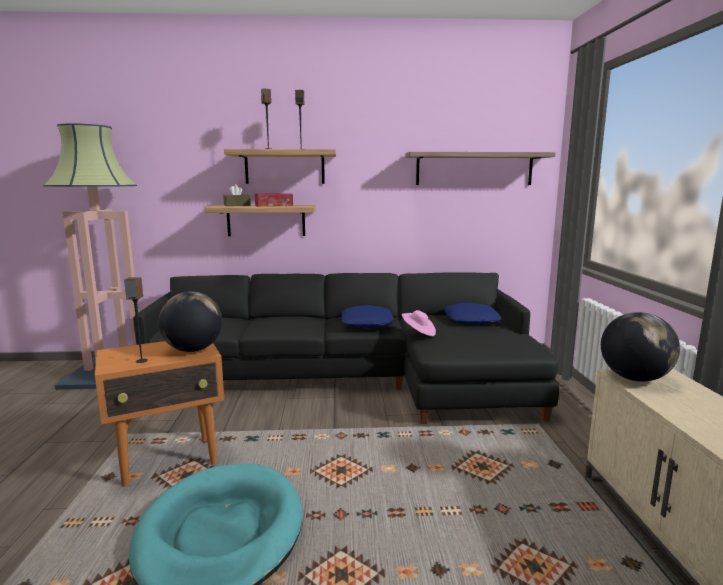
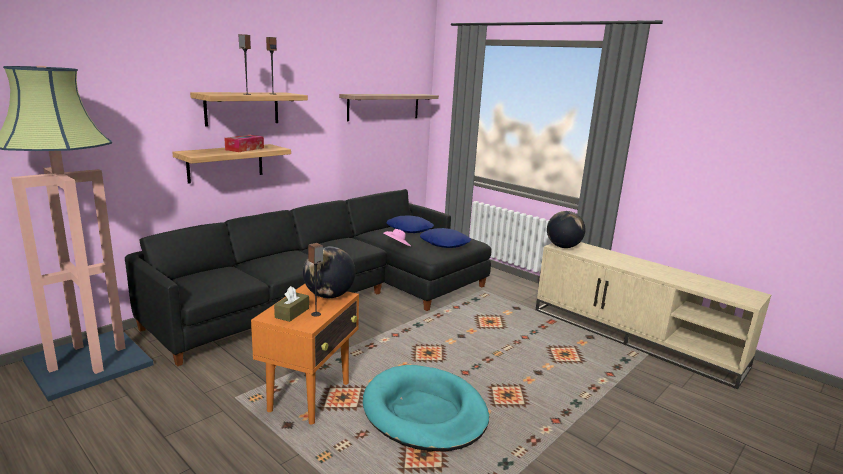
camera: 45 degrees left, 5 degrees up
brown tissue box [223,184,251,206] -> brown tissue box moved to [274,286,309,322]
blue pillow [341,305,393,328] -> blue pillow moved to [420,228,471,248]

